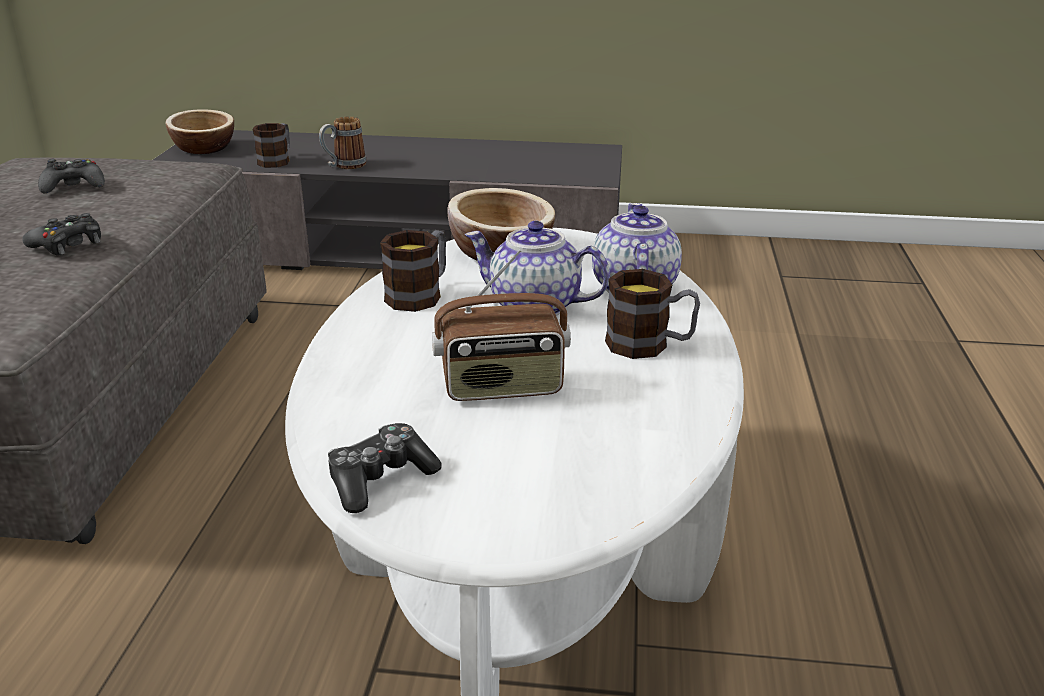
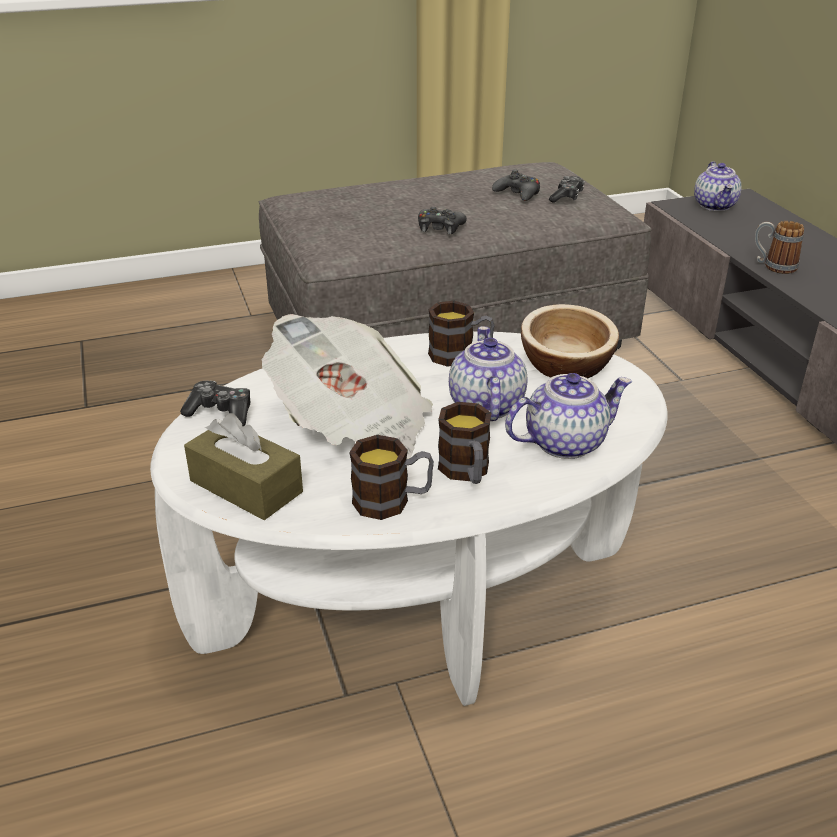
camera: 65 degrees right, 5 degrees up
bowl [166,109,234,154] -> teapot [694,161,741,211]
mug [252,123,290,168] -> mug moved to [349,435,434,520]
radio [432,249,571,401] -> newspaper [261,314,433,459]
none -> brown tissue box [184,413,303,520]
none -> game controller [549,176,585,203]

